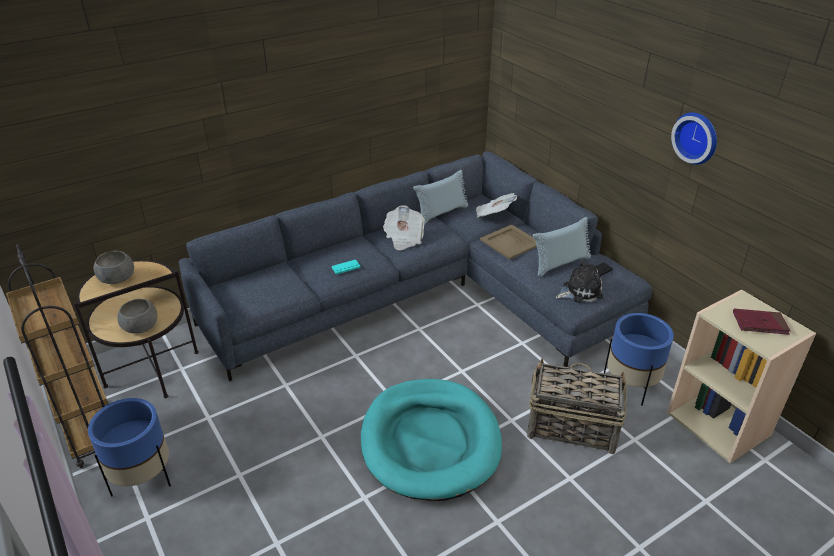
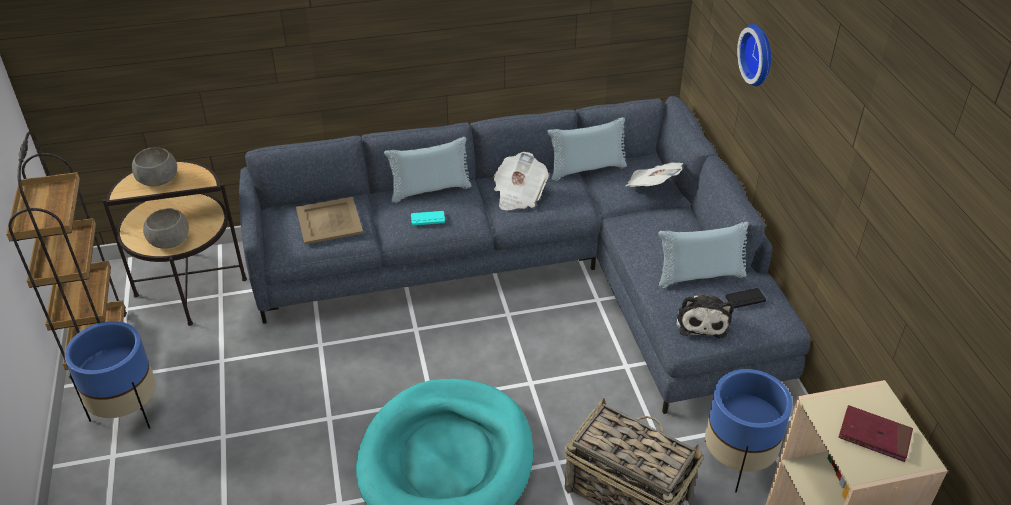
camera: 20 degrees right, 5 degrees up
beige tray [480,225,537,260] -> beige tray moved to [296,197,363,244]
plush toy [556,260,603,302] -> plush toy turned 90 degrees clockwise [677,295,734,338]
wall clock [671,112,717,165] -> wall clock moved to [737,24,771,86]
none -> blue pillow [384,137,471,203]

